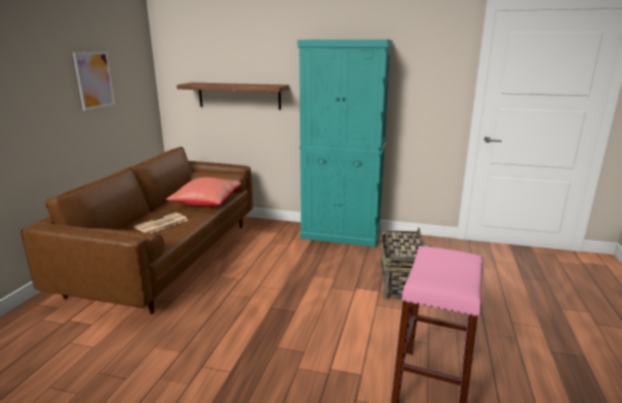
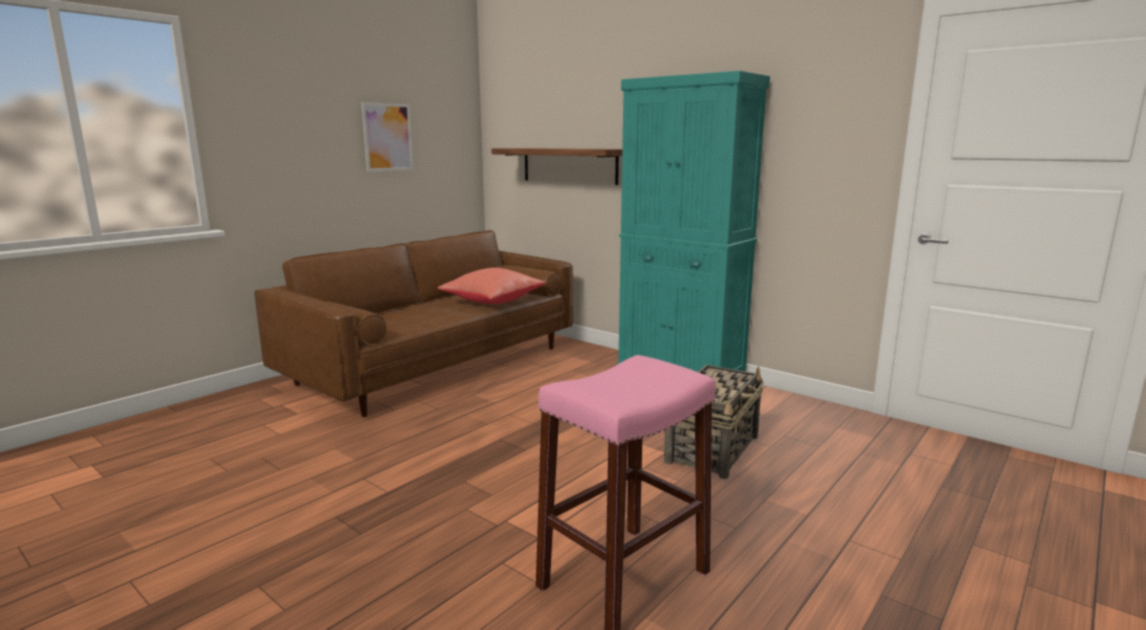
camera: 25 degrees right, 5 degrees down
newspaper [134,213,188,233] -> none

